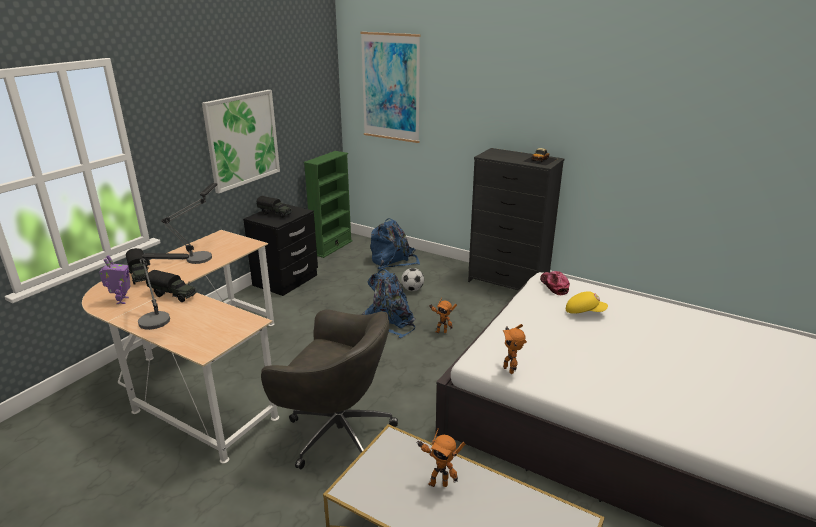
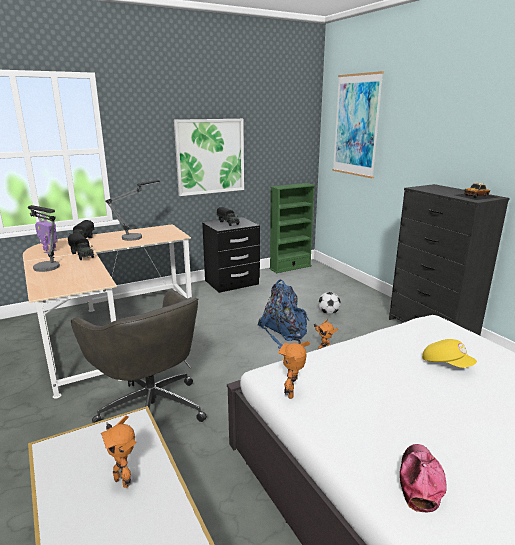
camera: 30 degrees right, 5 degrees down
blue backpack [370,218,420,269] -> none
cap [540,271,570,295] -> cap moved to [400,444,446,512]

